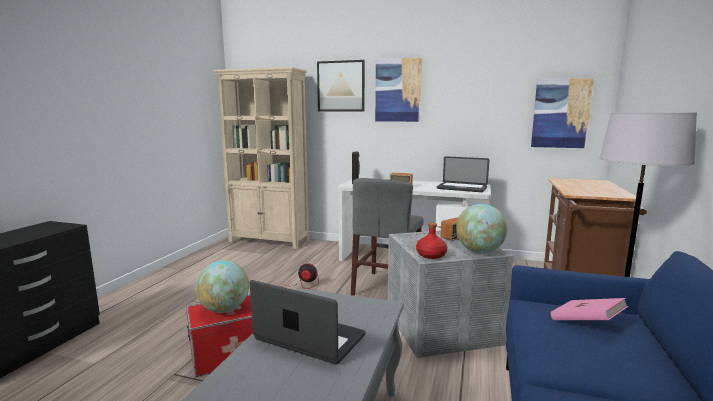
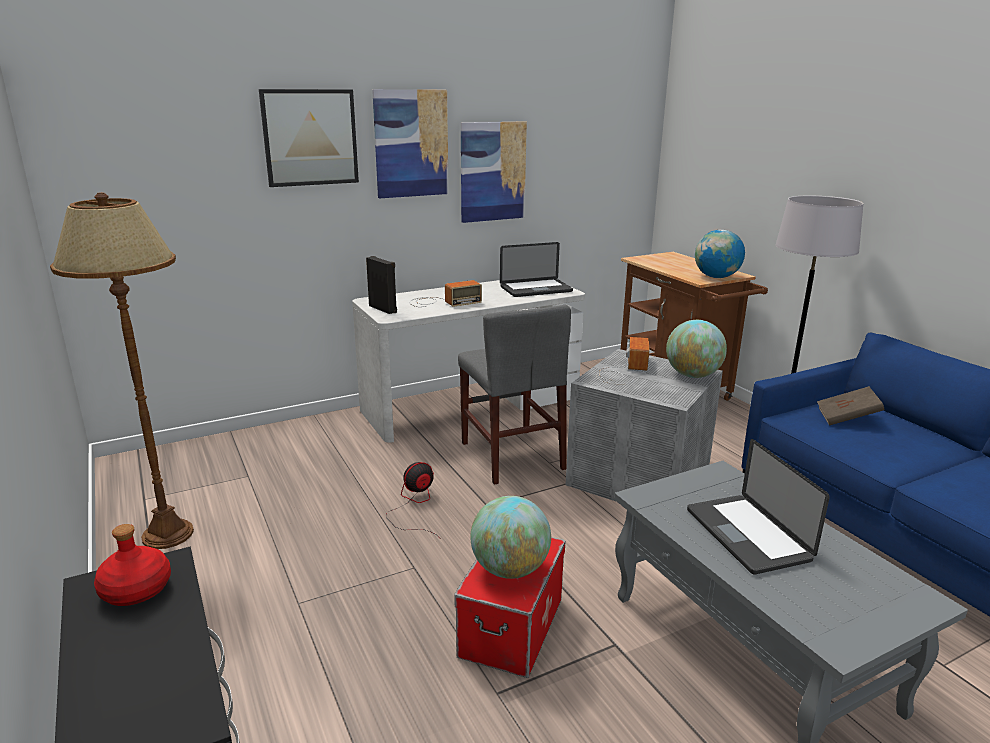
camera: 45 degrees left, 10 degrees up
beige bookcase [214,67,309,249] -> none
laptop [250,280,365,364] -> laptop turned 90 degrees counterclockwise [687,439,830,575]
red bottle [416,223,447,259] -> red bottle moved to [94,524,171,606]
picture [531,78,594,148] -> picture moved to [461,121,527,223]
pink book [551,298,628,320] -> brown book [817,386,884,425]
none -> brown floor lamp [50,192,194,549]
none -> globe [695,230,745,278]

